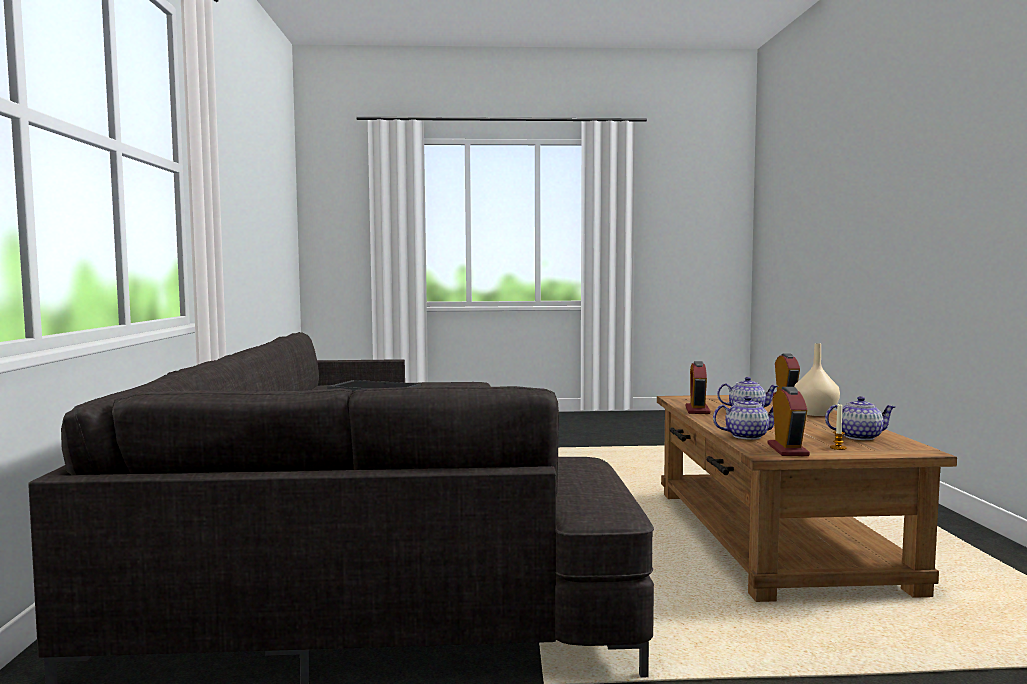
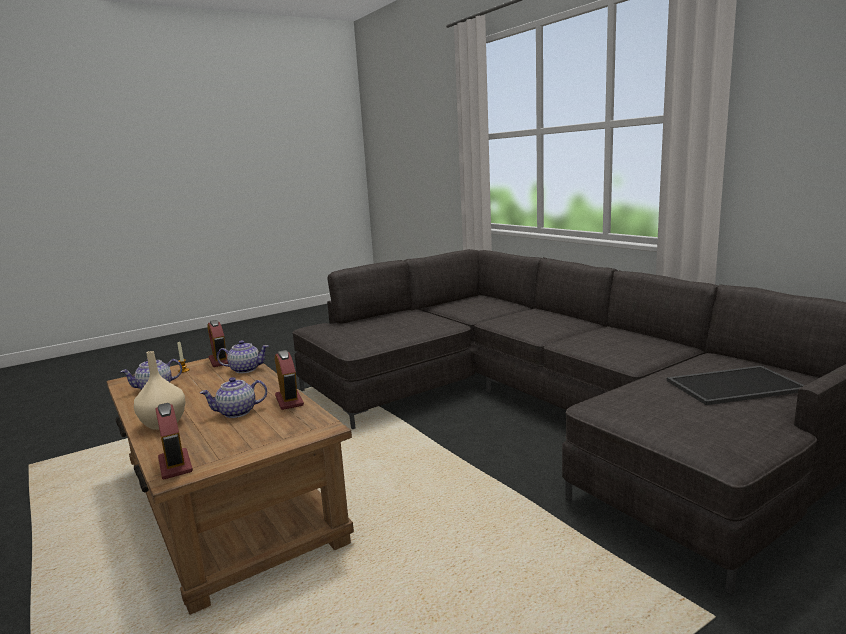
camera: 150 degrees right, 10 degrees up
teapot [713,396,774,440] -> teapot turned 150 degrees counterclockwise [217,340,269,373]

